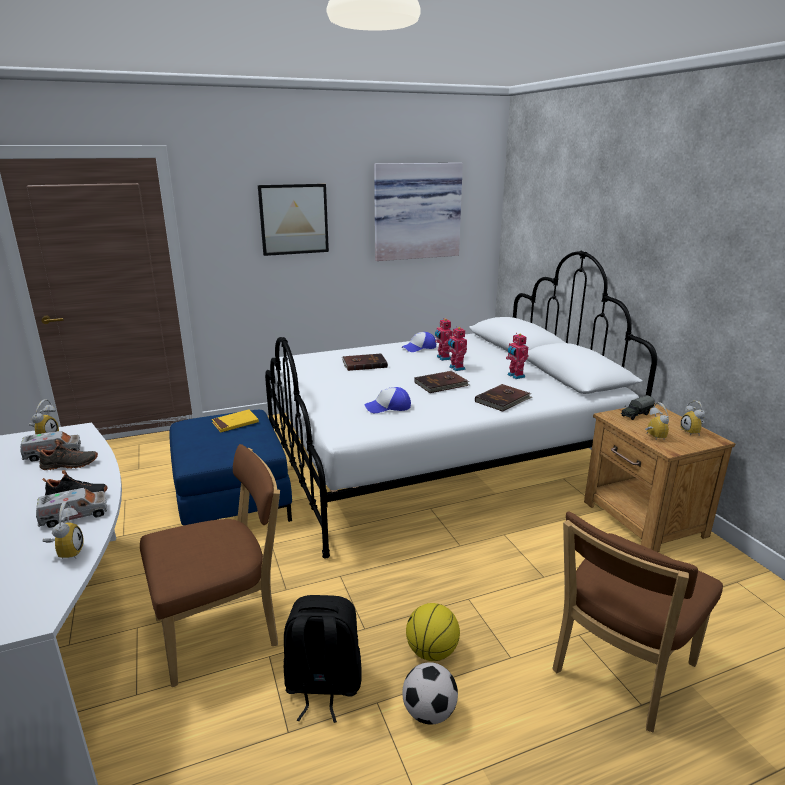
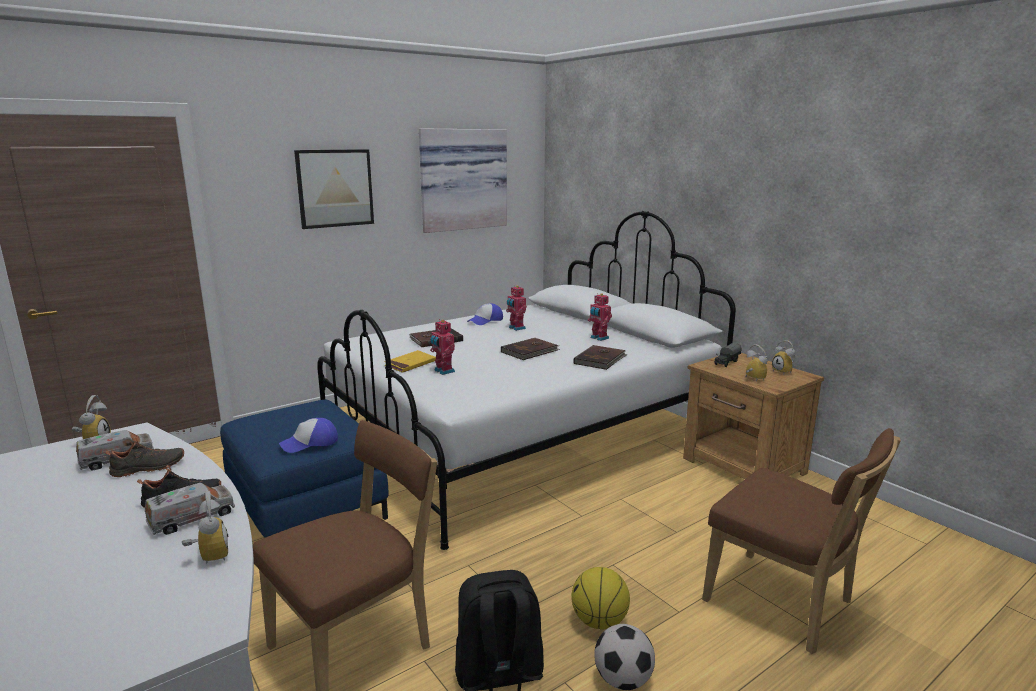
camera: 15 degrees left, 5 degrees down
yellow book [212,409,259,432] -> yellow book moved to [385,350,436,373]
cap [364,387,411,413] -> cap moved to [279,418,338,453]
toy robot [448,326,467,371] -> toy robot moved to [430,319,455,375]
brown chair [552,512,723,732] -> brown chair turned 75 degrees counterclockwise [702,428,901,654]

